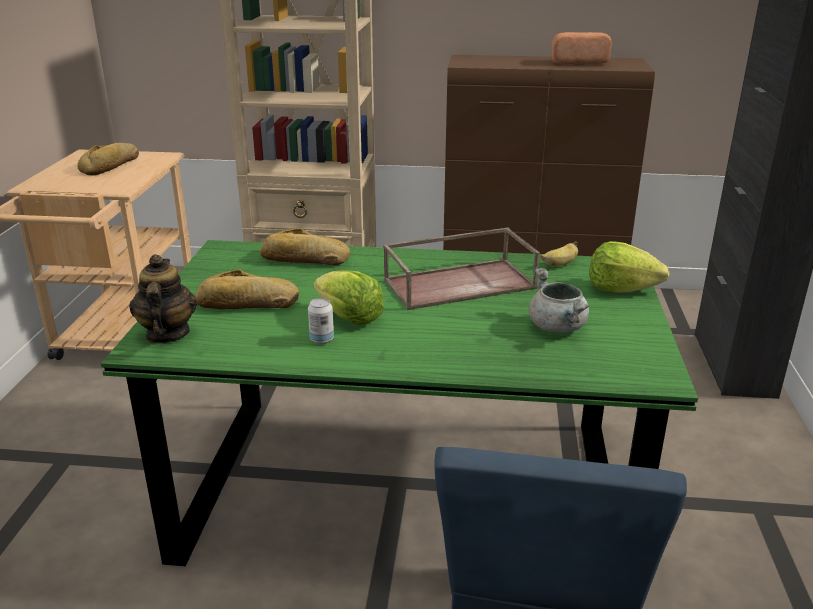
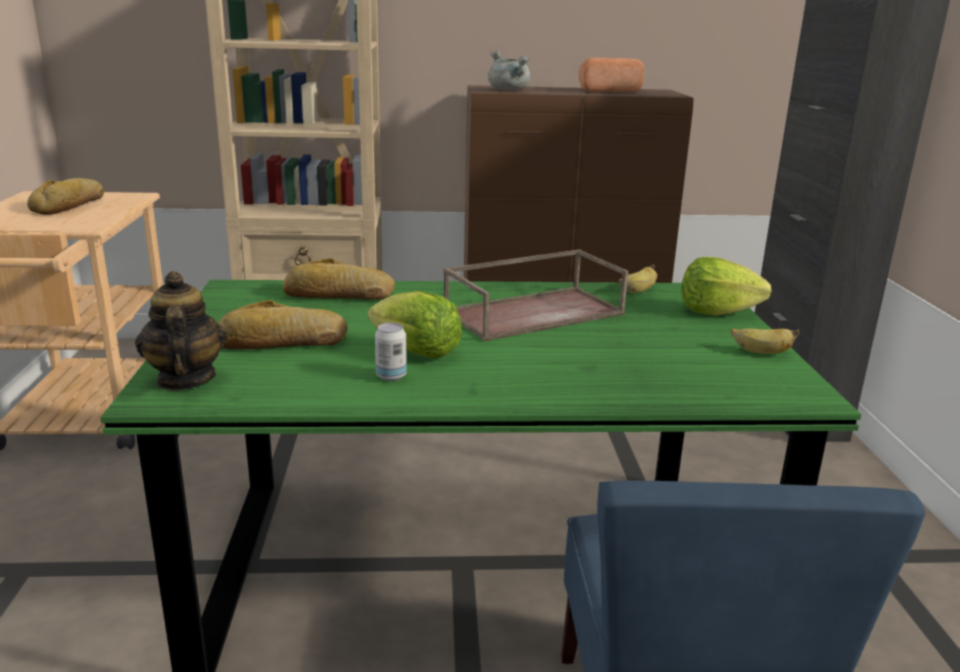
camera: 10 degrees left, 5 degrees down
grey cooking pot [529,268,589,333] -> grey cooking pot moved to [488,51,530,91]
none -> banana [731,328,799,354]

